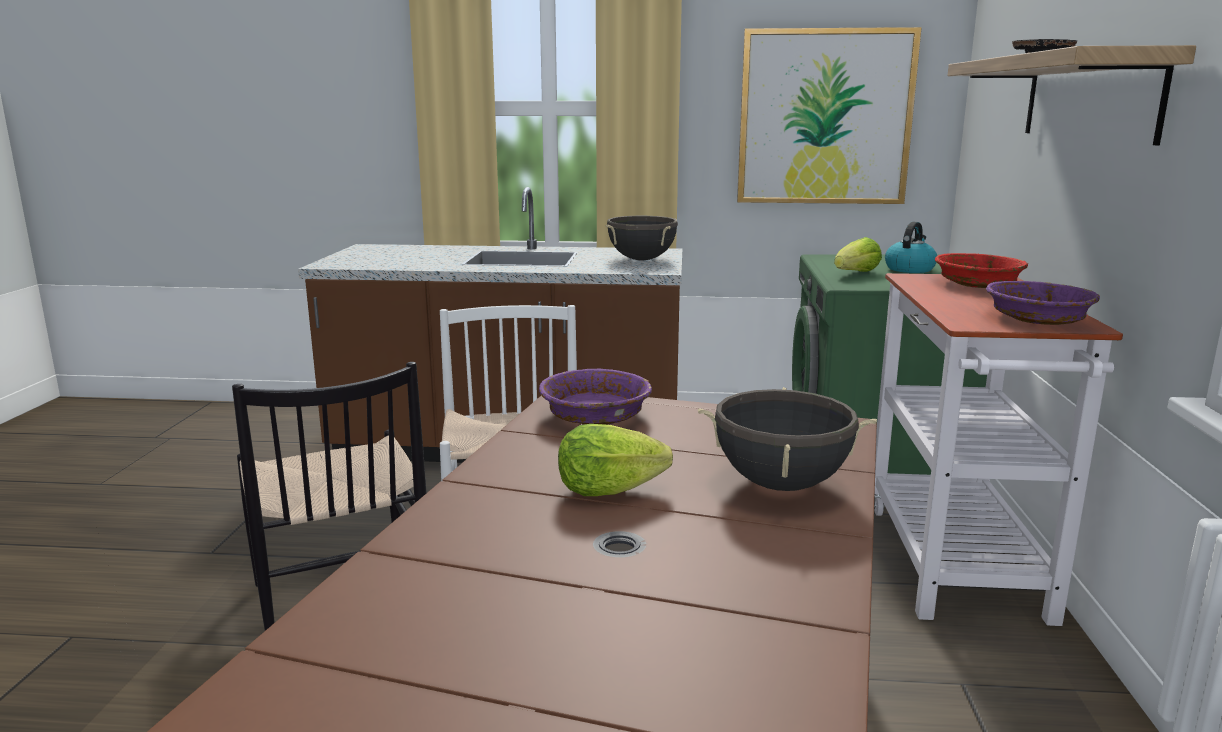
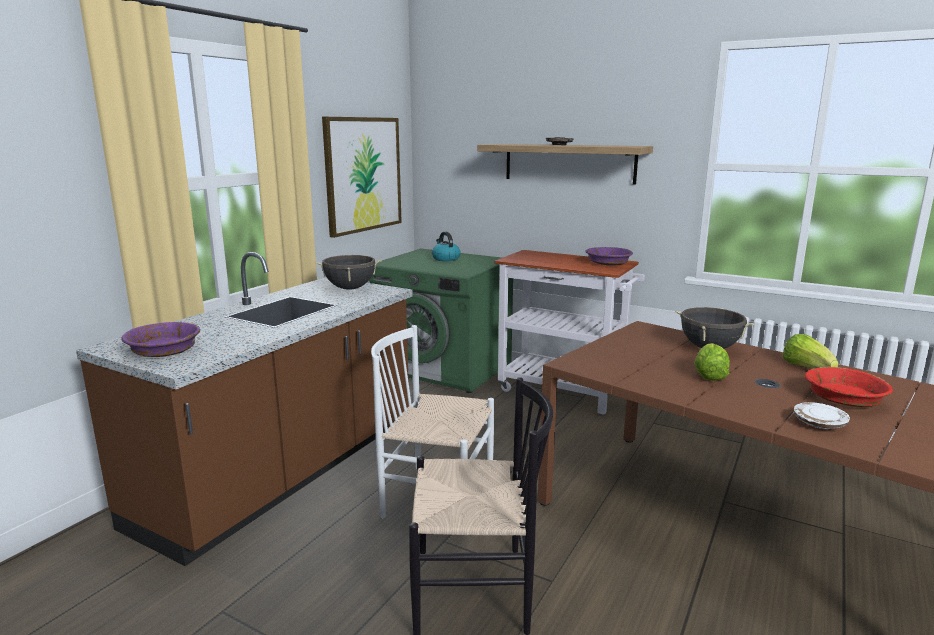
camera: 65 degrees left, 0 degrees up
purple bowl [539,369,652,425] -> purple bowl moved to [122,322,200,357]
lettuce [834,237,882,272] -> lettuce moved to [782,334,839,368]
red bowl [935,253,1028,288] -> red bowl moved to [805,367,893,407]
none -> white plate [794,402,850,429]

